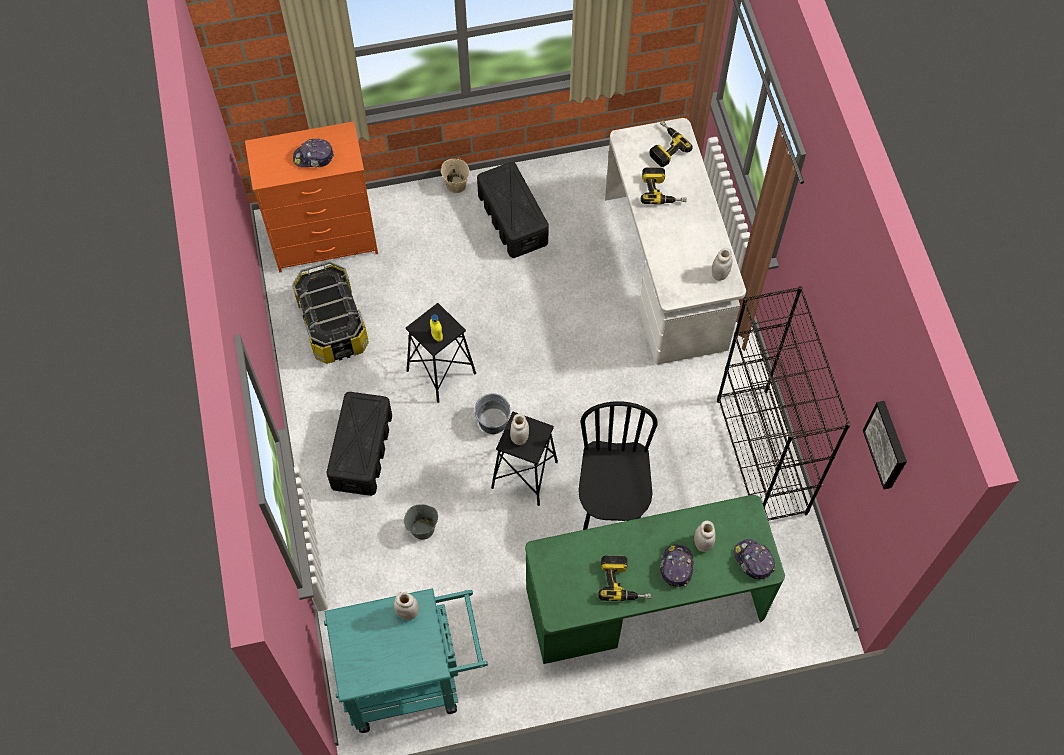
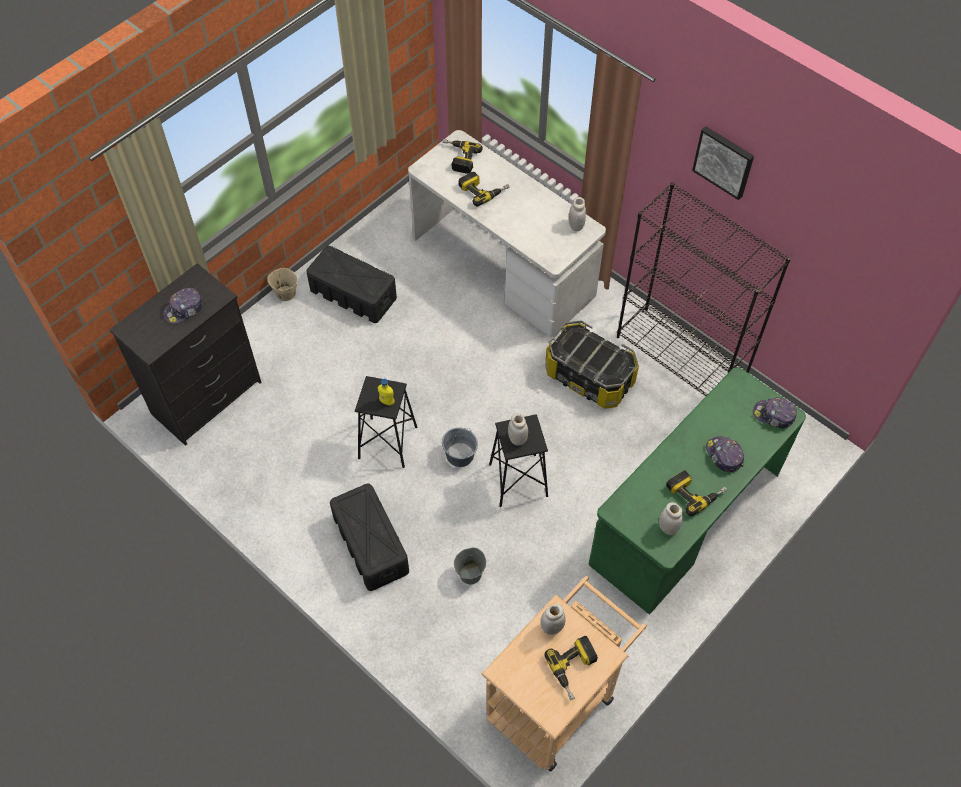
camera: 35 degrees left, 5 degrees down
orange dresser [245,121,378,272] -> black dresser [110,263,261,446]
storage box [292,262,369,364] -> storage box moved to [545,320,639,409]
turquoise cart [324,588,488,733] -> beige cart [481,576,647,772]
black chair [578,401,658,530] -> none
white jar [694,521,716,552] -> white jar moved to [659,502,683,535]
picture [863,401,907,489] -> picture moved to [692,126,754,200]
none -> power drill [544,636,598,701]

